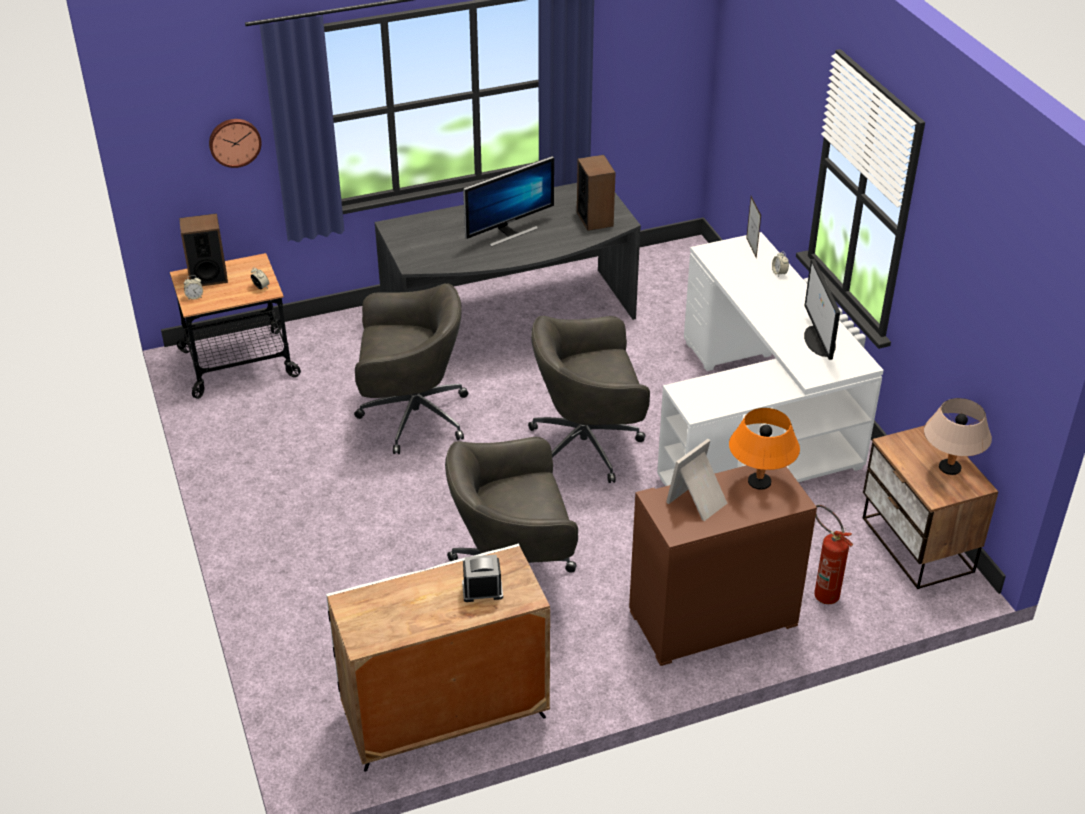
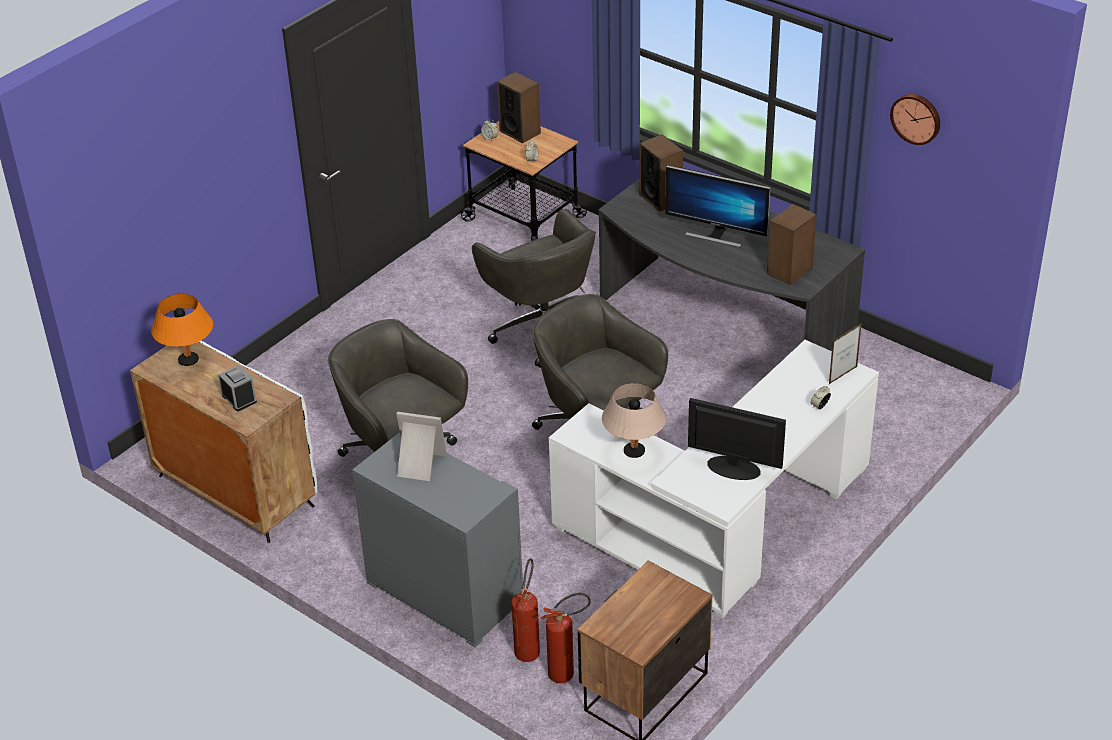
camera: 60 degrees right, 0 degrees up
wall clock [209,119,261,168] -> wall clock moved to [890,94,940,145]
brown dresser [629,465,817,666] -> grey dresser [352,432,523,647]
orange table lamp [729,408,800,490] -> orange table lamp moved to [151,294,213,366]
monitor [804,259,840,360] -> monitor turned 60 degrees clockwise [688,398,786,480]
beige table lamp [924,398,992,475] -> beige table lamp moved to [602,383,666,458]
none -> fire extinguisher [540,593,591,683]
none -> speaker [639,134,683,212]

